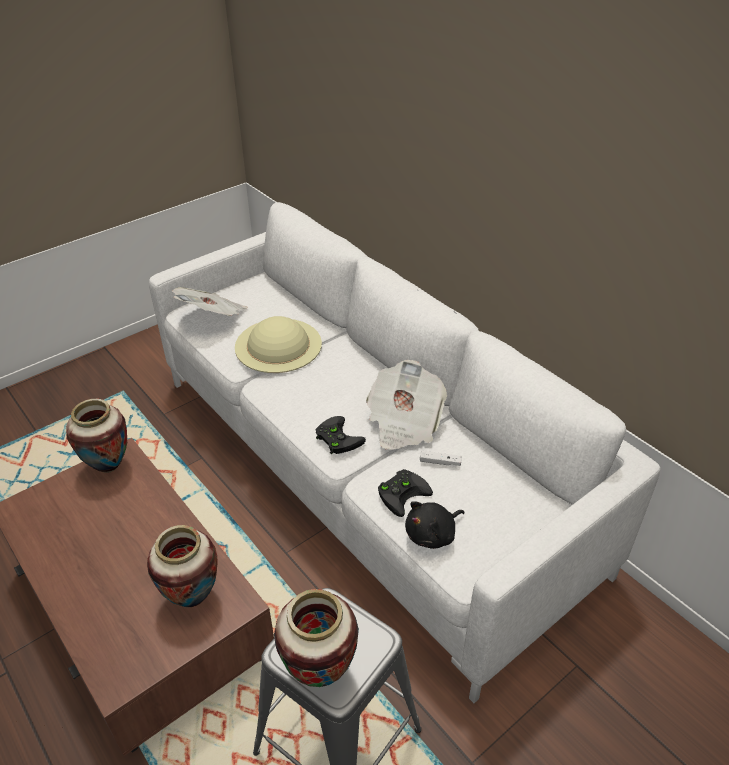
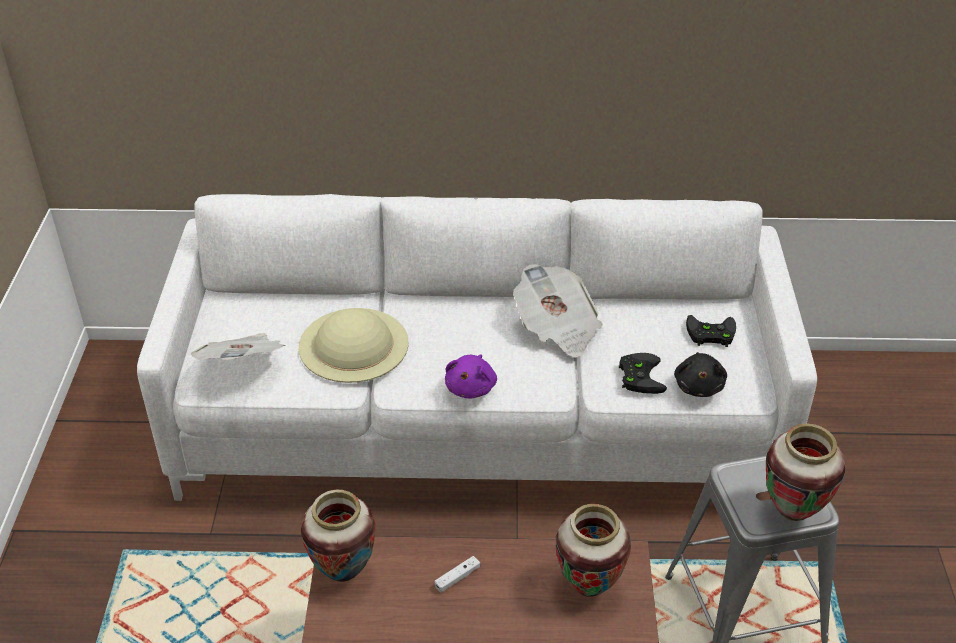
camera: 50 degrees left, 0 degrees up
black game controller [316,416,366,454] -> black game controller moved to [686,315,736,347]
white game controller [420,451,462,466] -> white game controller moved to [434,556,480,592]
none -> purple plush toy [445,354,497,399]

